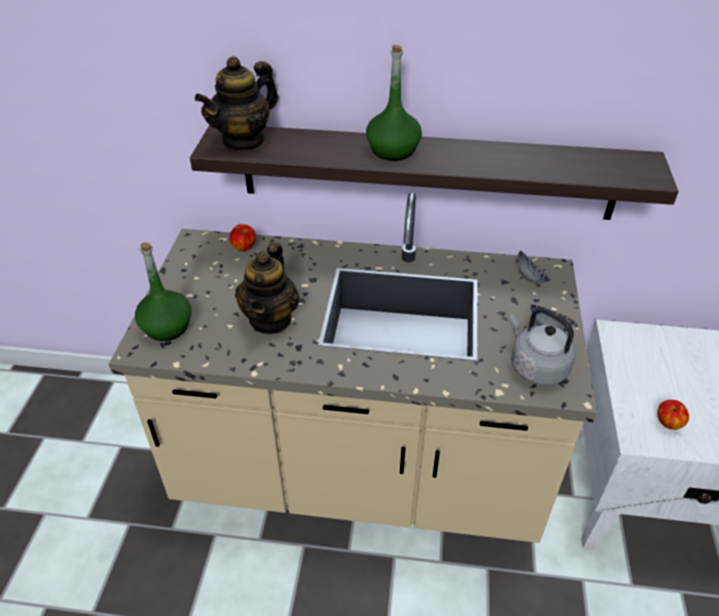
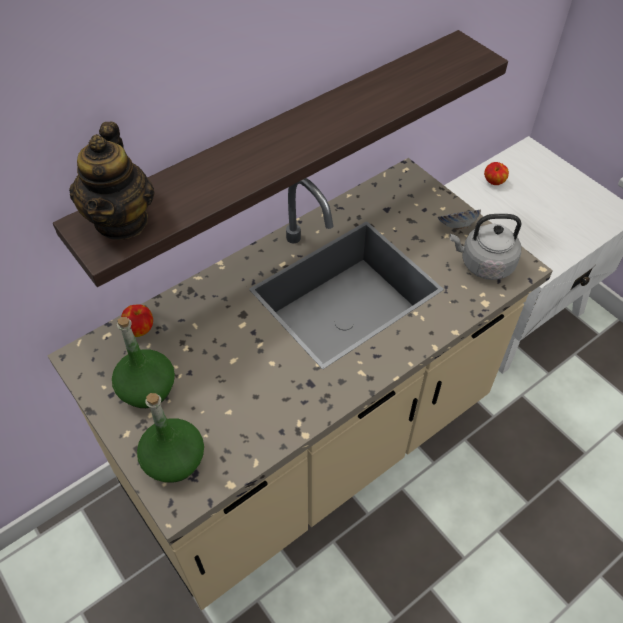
camera: 45 degrees left, 10 degrees up
teapot [235,242,300,334] -> none
green bottle [366,45,422,161] -> green bottle moved to [112,317,175,408]
bowl [518,250,551,284] -> none
apple [657,400,689,430] -> apple moved to [484,162,509,185]

